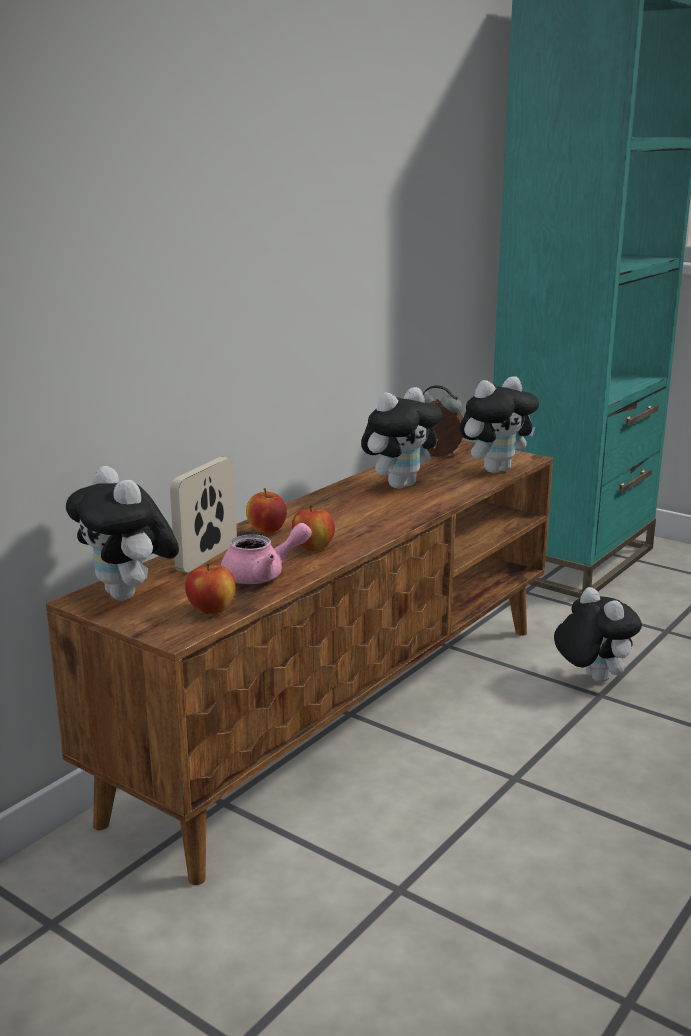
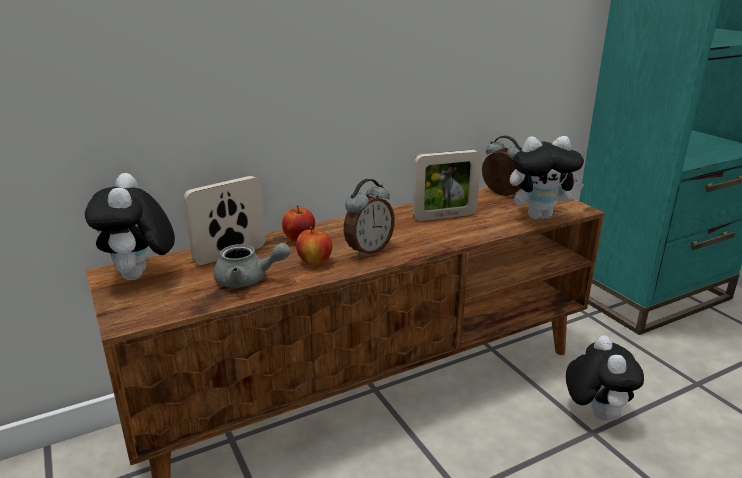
camera: 25 degrees right, 5 degrees up
apple [185,562,236,614] -> none
pink teapot [221,523,312,584] -> grey teapot [213,243,290,288]
plush toy [361,387,443,489] -> picture frame [413,150,481,221]
none -> alarm clock [344,179,395,258]

